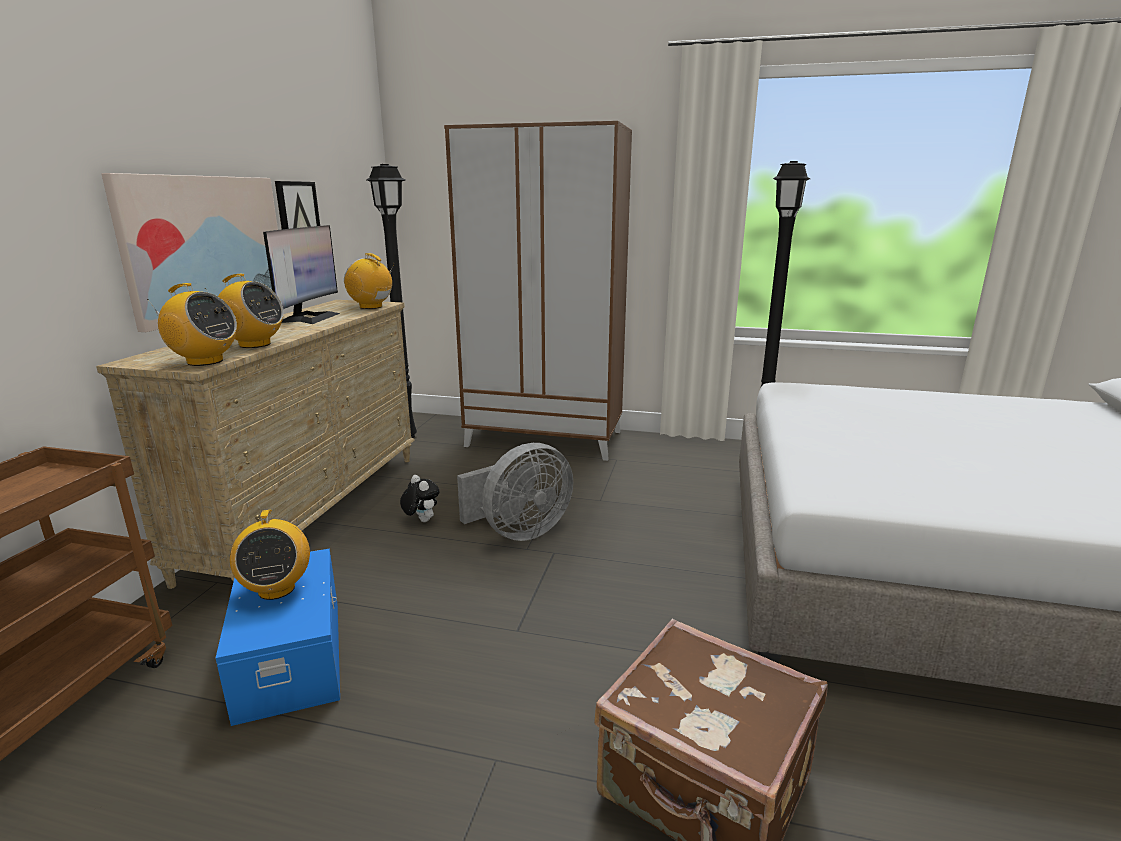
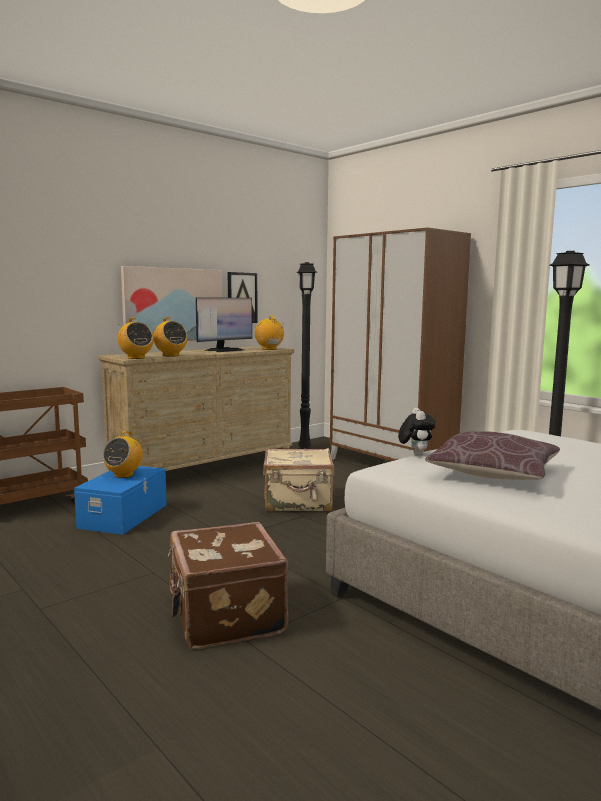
camera: 35 degrees right, 10 degrees down
plush toy [400,475,439,522] -> plush toy moved to [398,408,436,456]
grey fan [457,443,573,541] -> beige suitcase [263,448,334,511]
none -> brown pillow [425,431,560,480]

